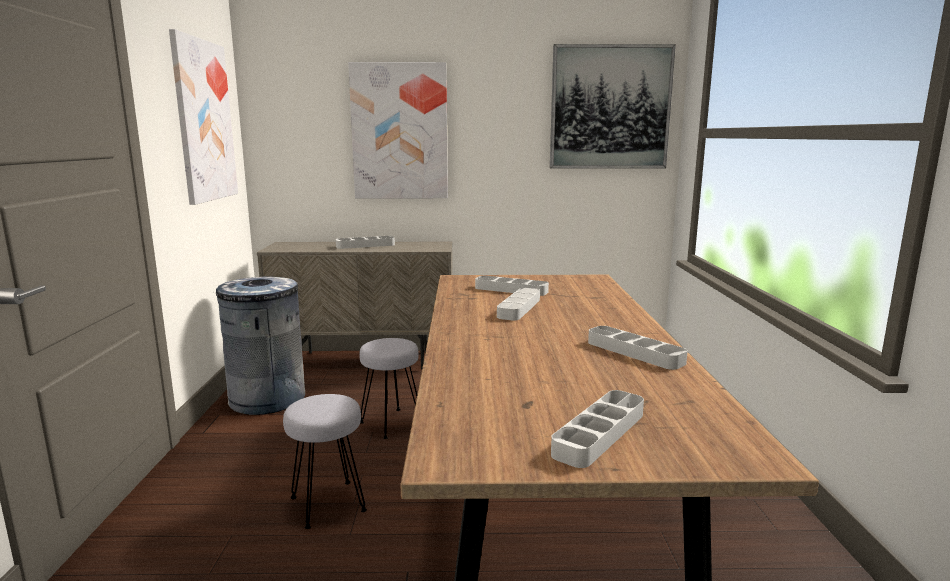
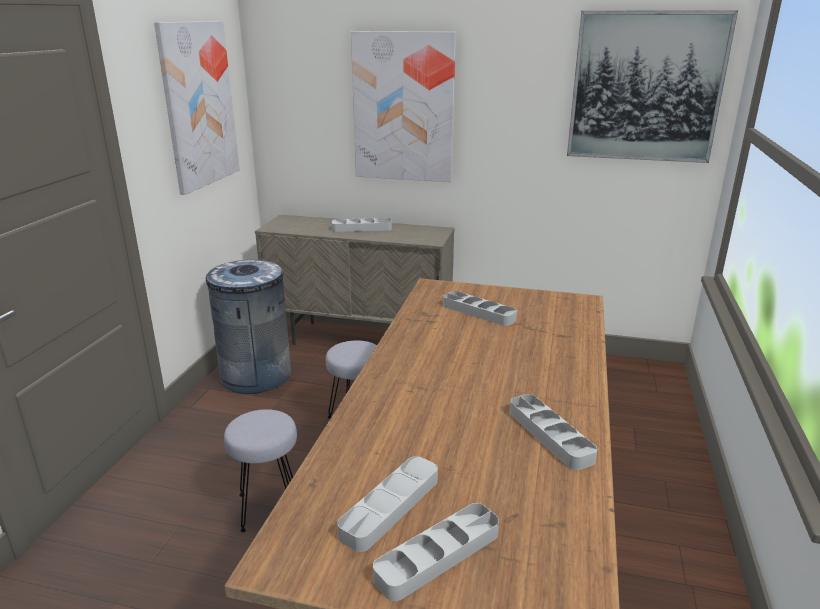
camera: 15 degrees right, 10 degrees up
grey tray [497,288,540,321] -> grey tray moved to [337,456,438,552]

